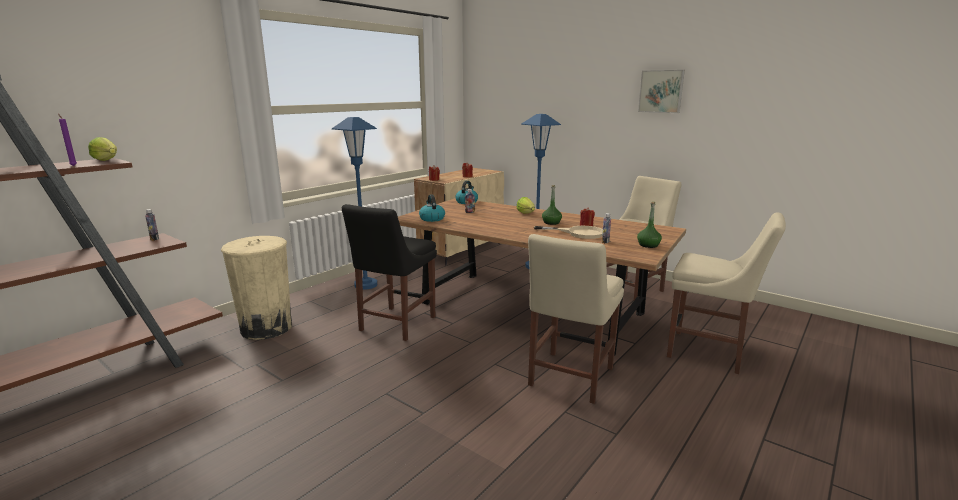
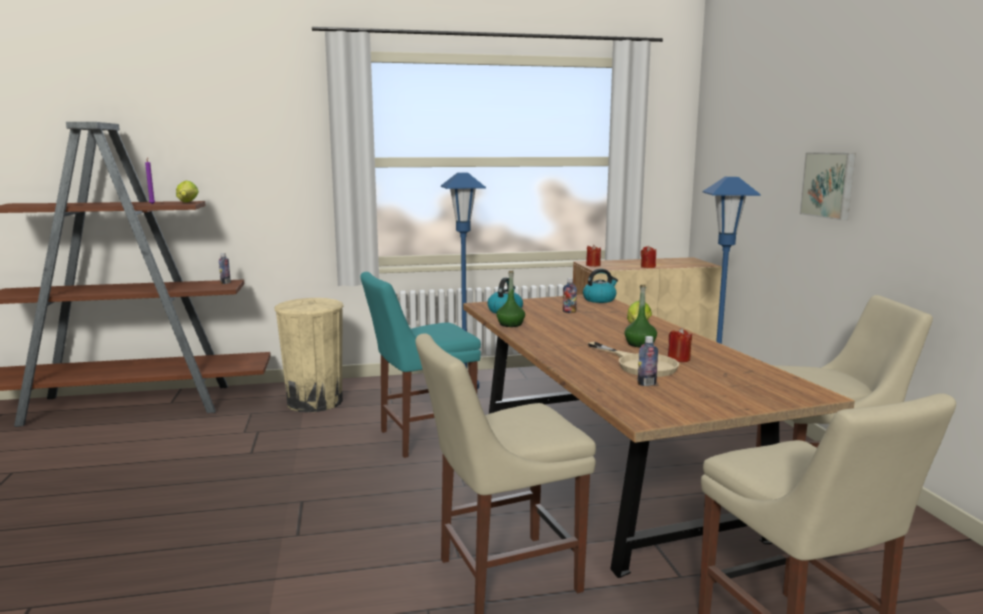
camera: 40 degrees right, 5 degrees down
black chair [342,204,437,341] -> turquoise chair [360,272,481,458]
green bottle [637,202,662,248] -> green bottle moved to [496,270,525,327]
picture [638,70,685,113] -> picture moved to [800,152,856,220]

